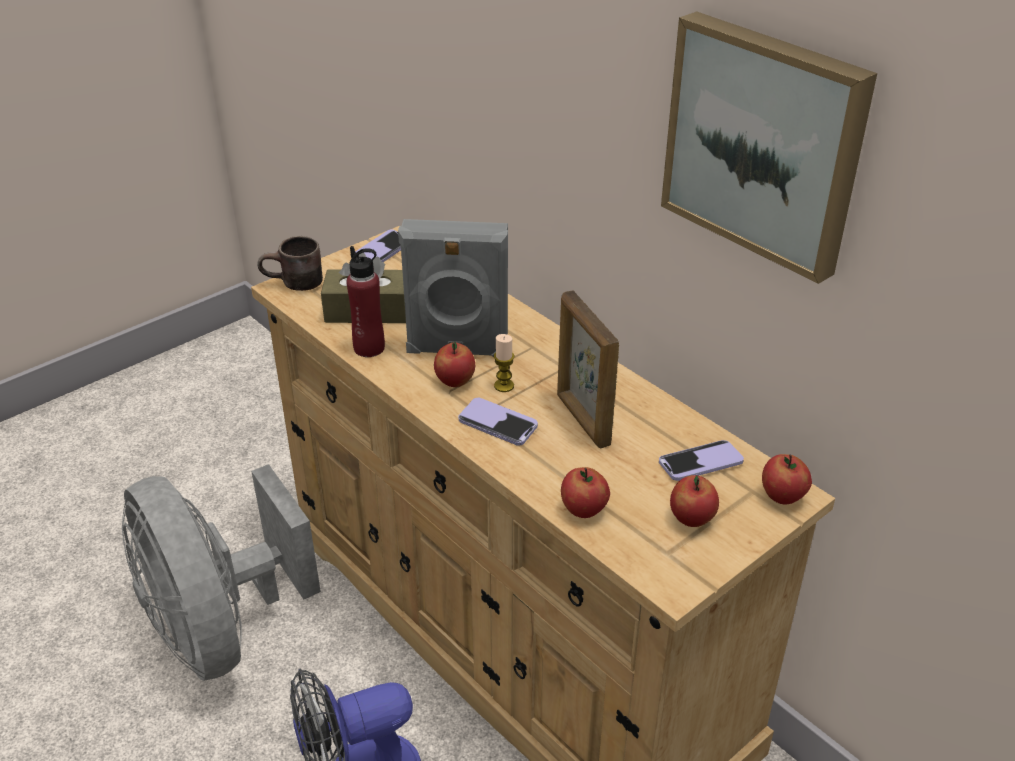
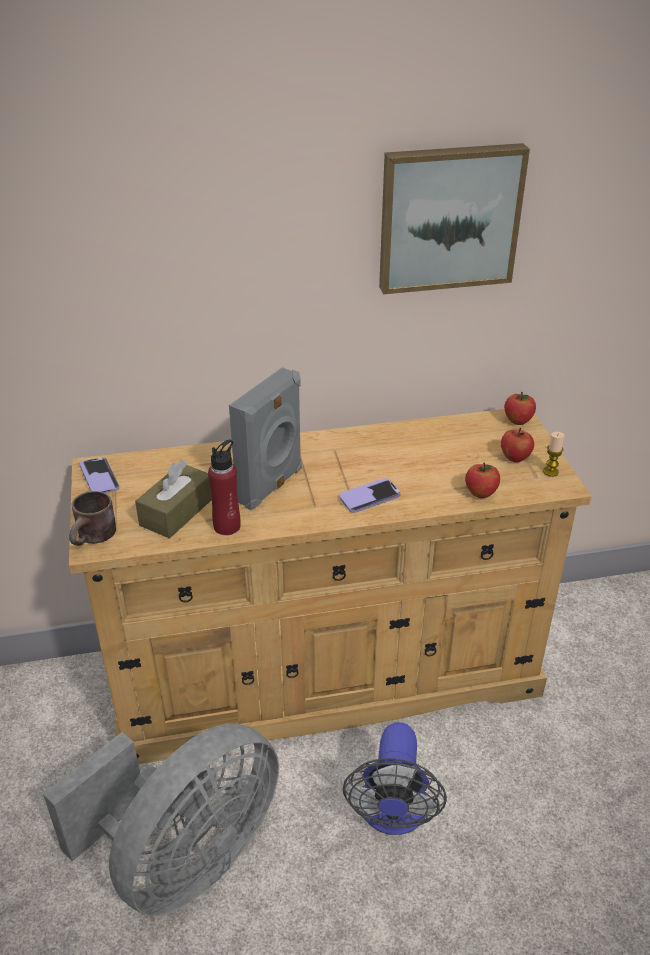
camera: 60 degrees left, 0 degrees up
grey fan [122,464,321,681] -> grey fan turned 45 degrees counterclockwise [43,723,279,916]
apple [434,342,475,387] -> none
candle [494,334,515,392] -> candle moved to [543,432,565,477]
picture frame [557,290,619,449] -> none
phone [659,440,744,481] -> none

